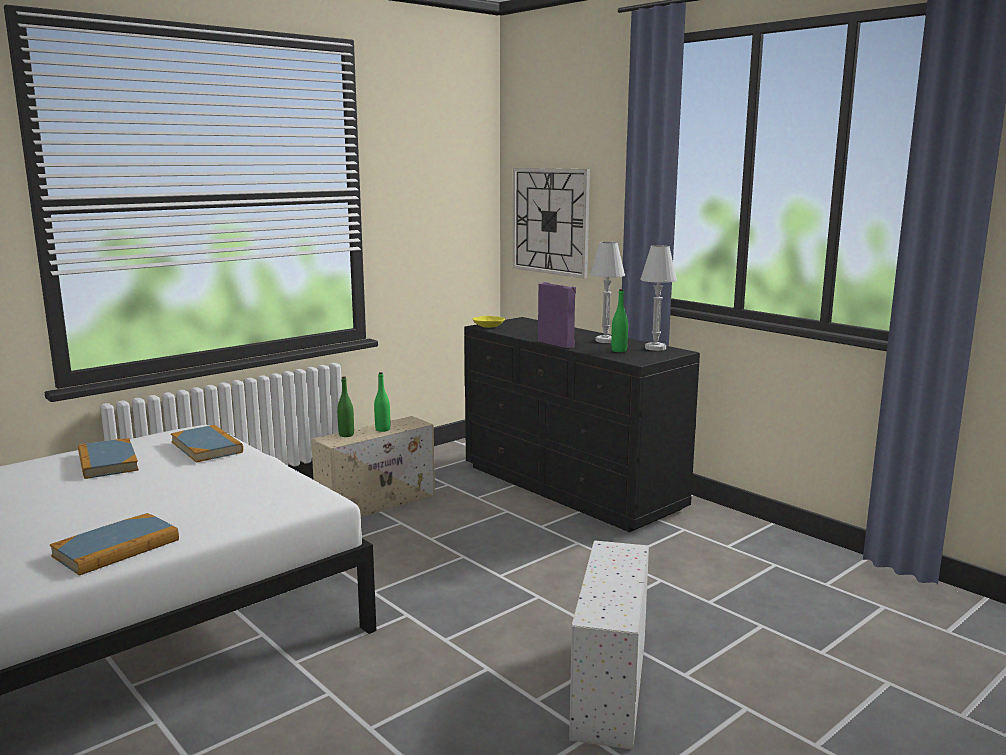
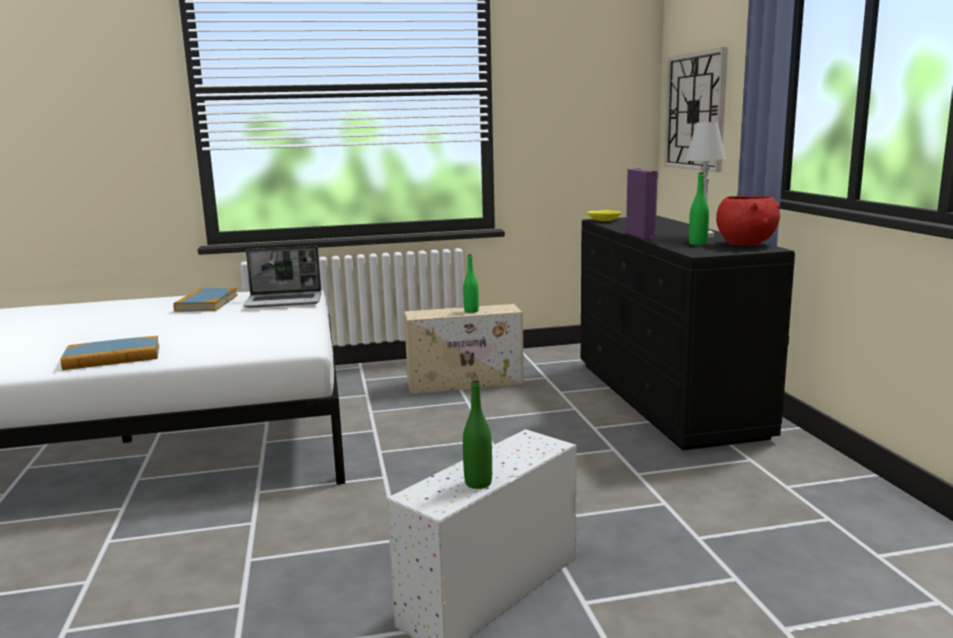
camera: 30 degrees right, 0 degrees up
book [171,425,243,463] -> laptop [243,246,321,308]
green bottle [337,376,354,437] -> green bottle moved to [463,379,492,489]
white table lamp [640,245,677,351] -> red bowl [716,196,780,245]

